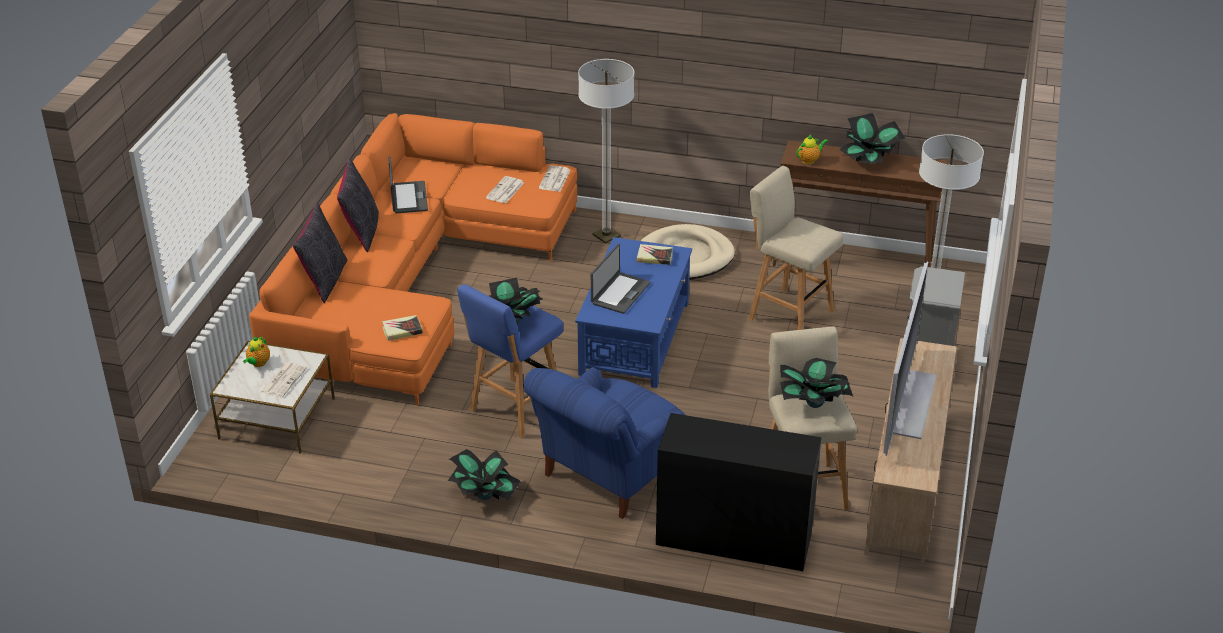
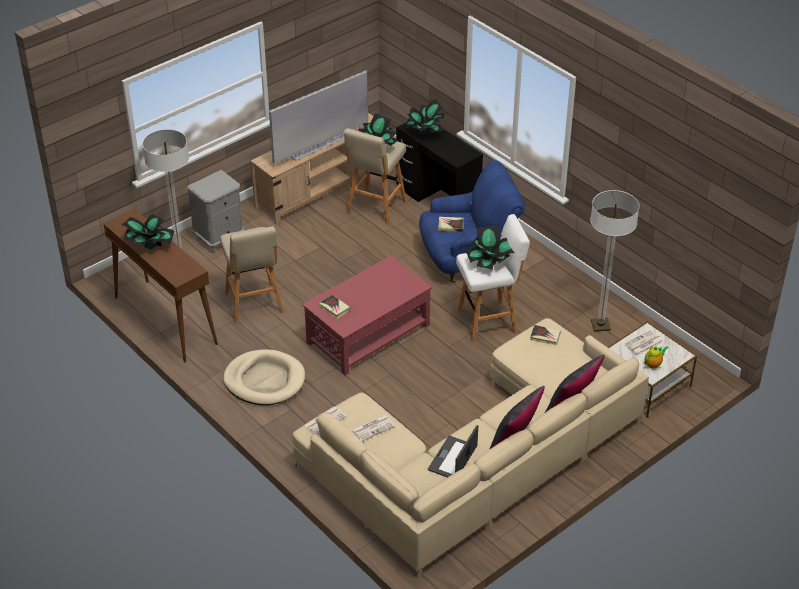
camera: 145 degrees left, 5 degrees up
orange sofa [249,113,577,405] -> beige sofa [293,318,649,577]
potted plant [448,449,521,501] -> potted plant moved to [406,99,444,134]
blue stool [457,284,564,439] -> white stool [456,214,530,342]
blue coffee table [575,237,692,388] -> red coffee table [302,256,432,375]
floor lamp [578,59,634,244] -> floor lamp moved to [590,190,640,331]
laptop [591,244,650,314] -> none
teapot [796,135,828,164] -> none
none -> book [438,217,464,232]

